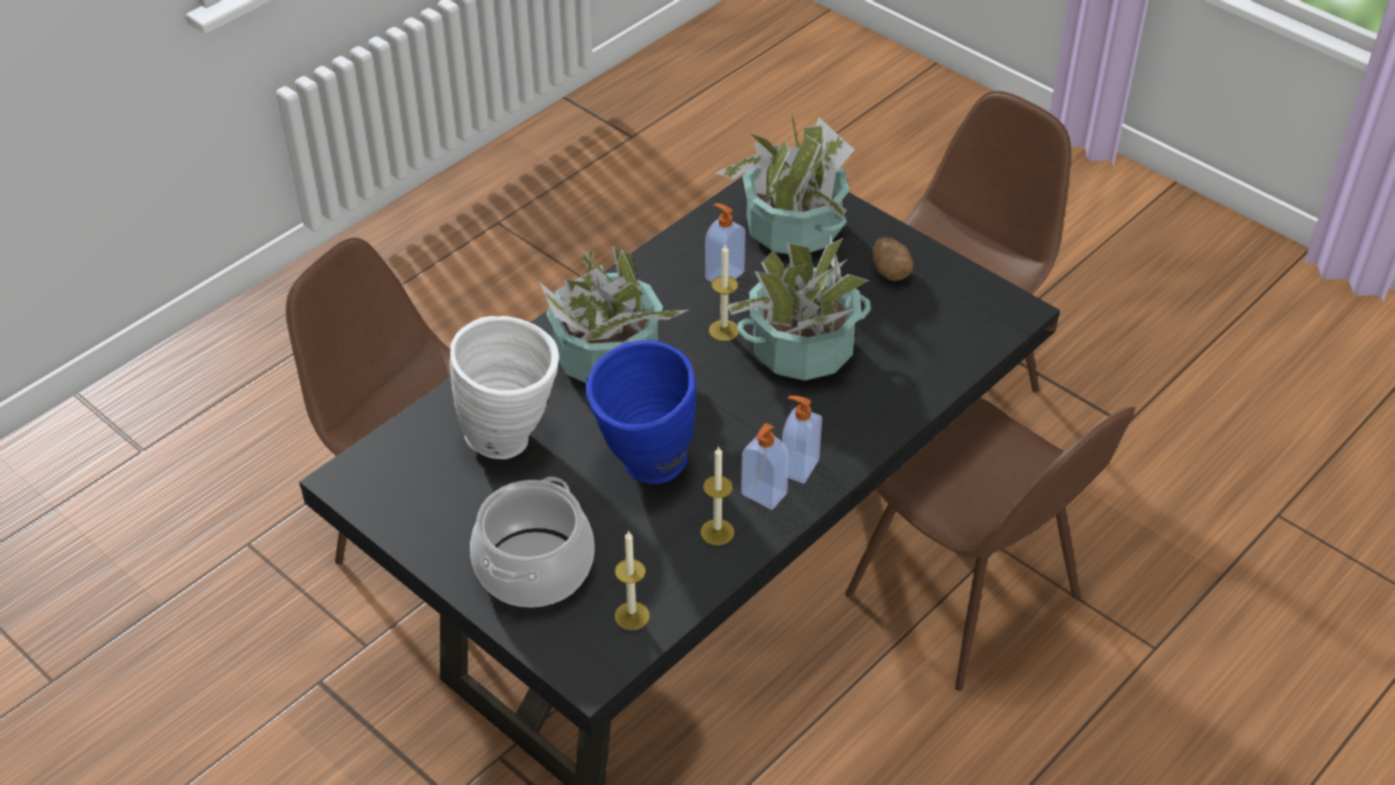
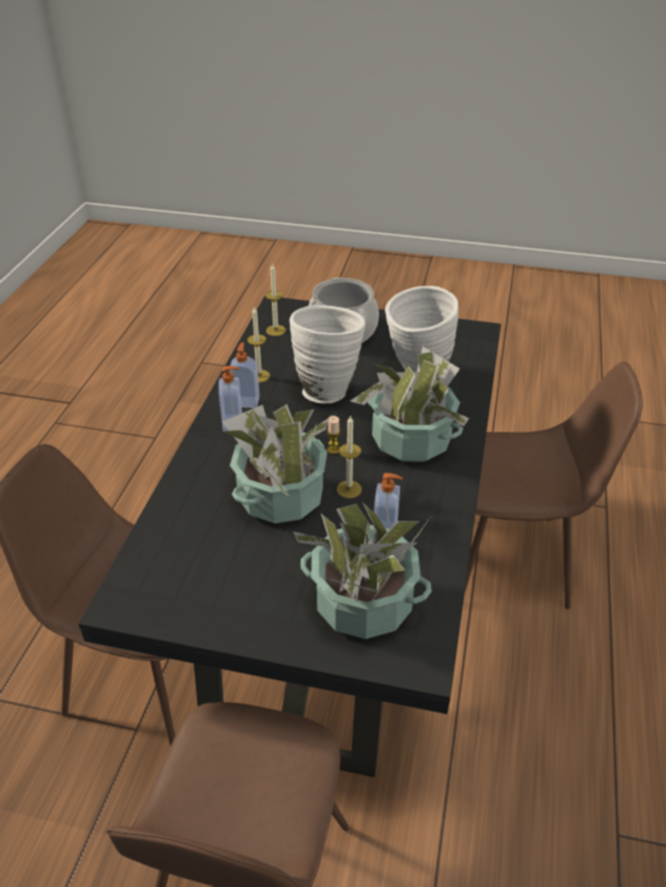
camera: 150 degrees right, 5 degrees down
blue vase [586,340,696,484] -> white vase [289,305,366,404]
potato [873,237,914,281] -> none
none -> candle [327,416,341,454]

